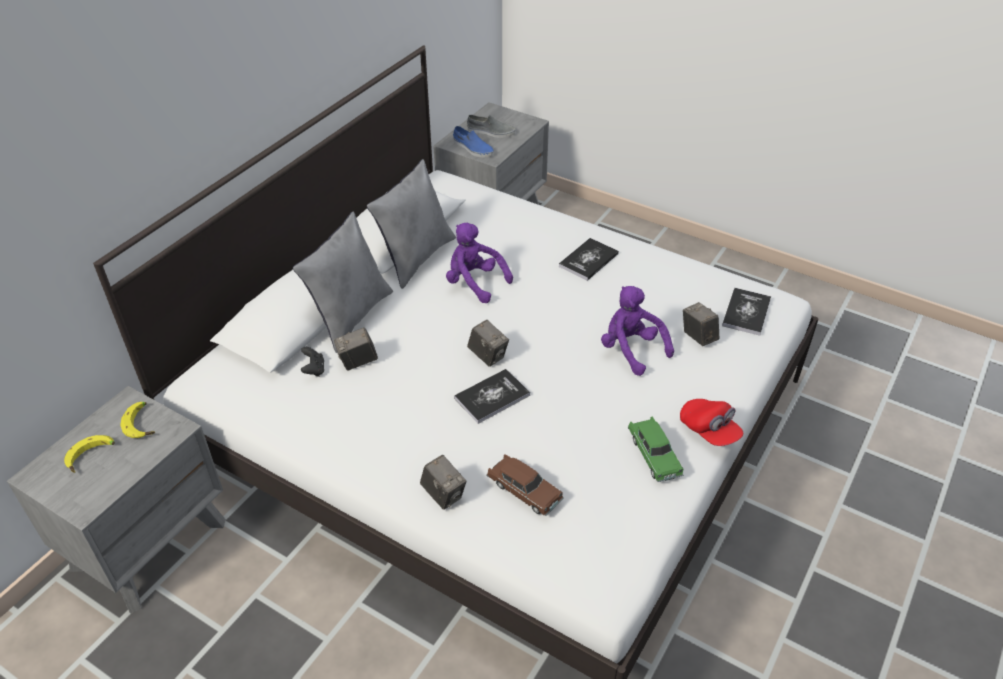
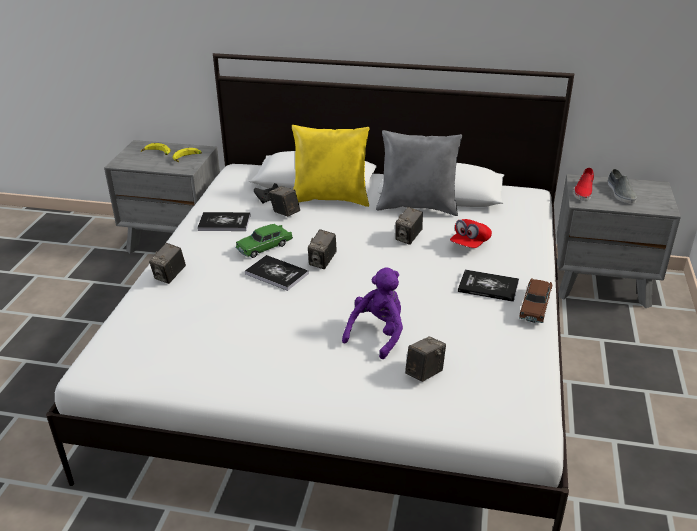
camera: 70 degrees right, 10 degrees down
grey pillow [293,212,393,353] -> yellow pillow [292,125,370,207]
purple plush toy [446,223,513,303] -> camera [395,207,423,245]
blue shoe [453,126,494,157] -> red shoe [574,167,594,201]
brown toy car [486,454,564,516] -> brown toy car moved to [519,278,552,323]
green toy car [628,417,683,482] -> green toy car moved to [235,224,293,258]
red cap [680,399,743,446] -> red cap moved to [450,219,492,248]
book [722,288,771,336] -> book moved to [197,212,251,231]

